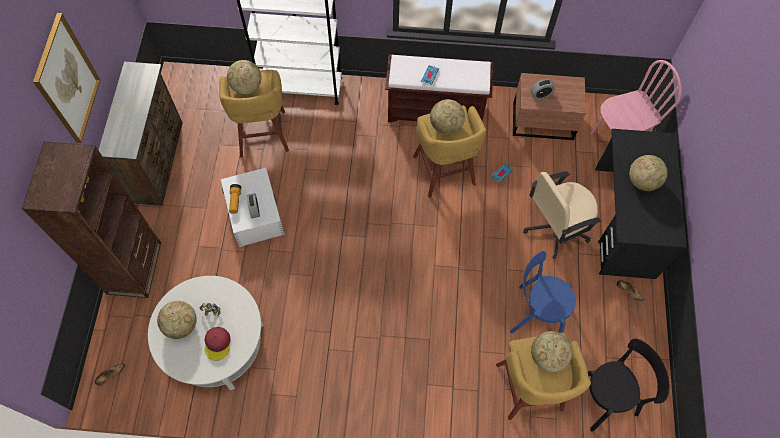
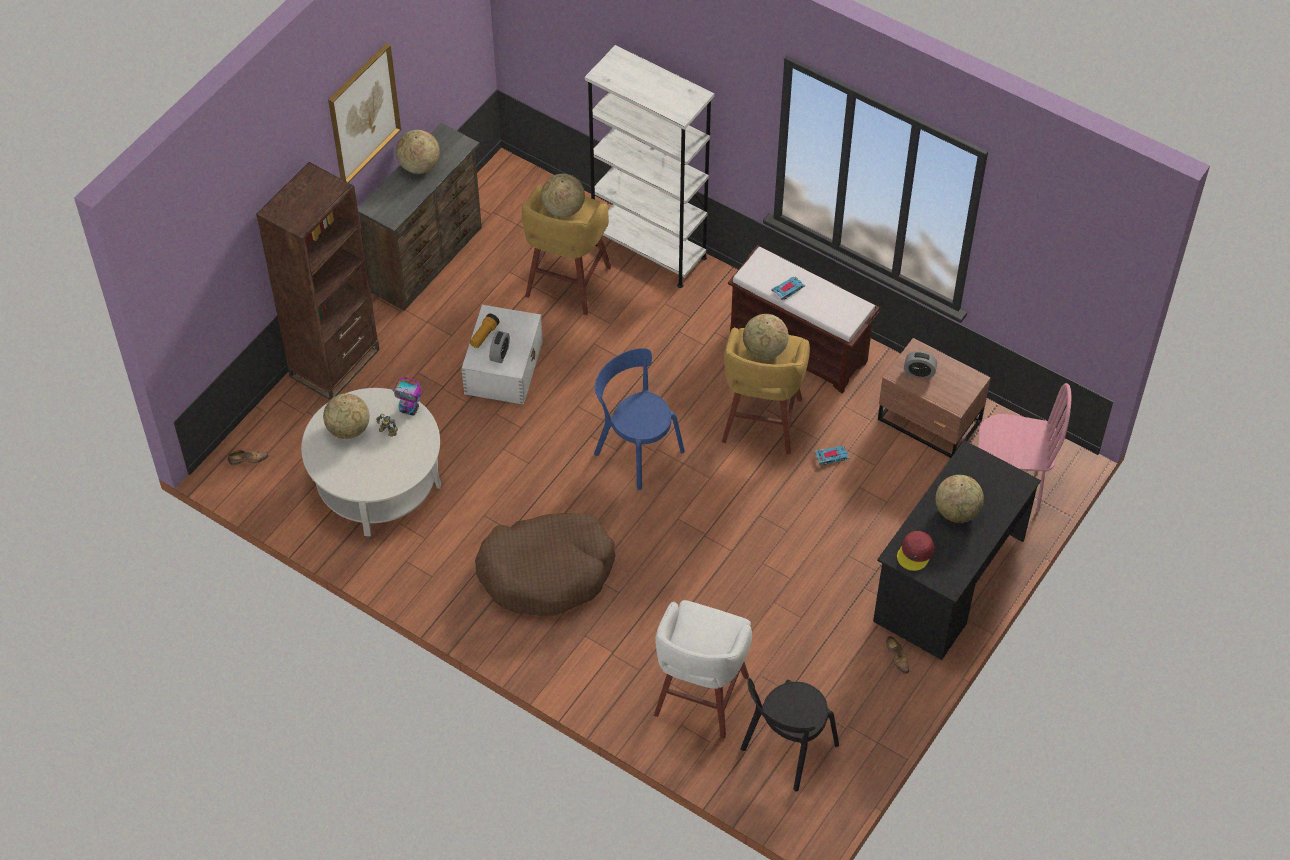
camera: 30 degrees right, 10 degrees down
red cap [205,327,231,361] -> red cap moved to [897,531,934,571]
yellow stool [496,333,591,420] -> white stool [654,600,752,739]
blue chair [510,251,576,333] -> blue chair moved to [594,348,685,490]
beige office chair [523,171,601,259] -> none
globe [531,331,573,372] -> globe moved to [396,130,440,174]
black chair [588,338,669,432] -> black chair turned 120 degrees clockwise [741,678,839,792]
none -> toy robot [392,377,421,416]
none -> brown dog bed [475,513,616,616]

